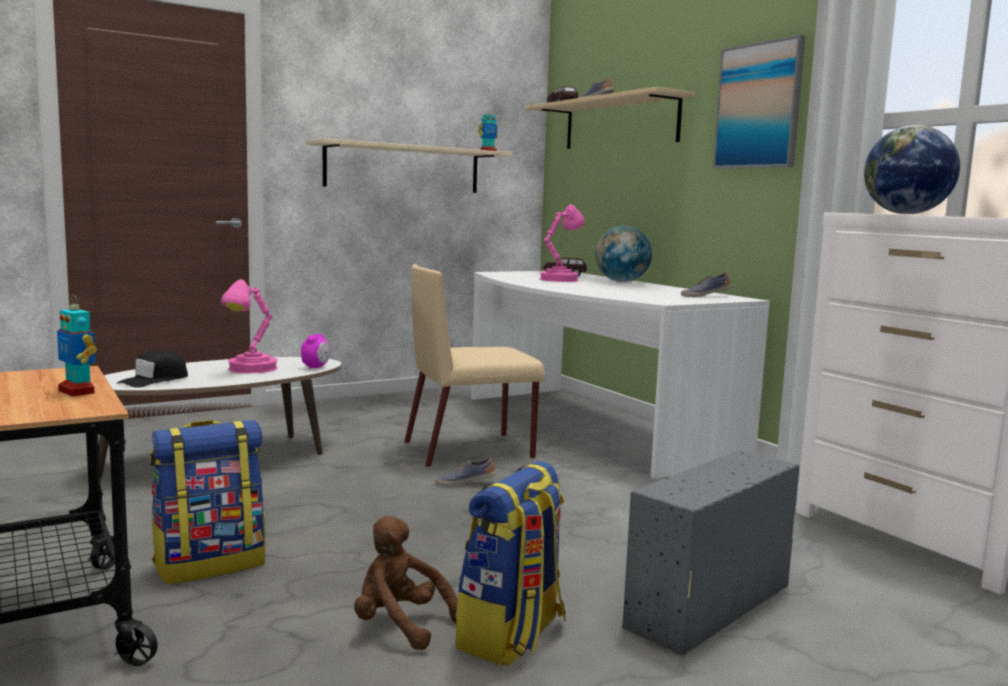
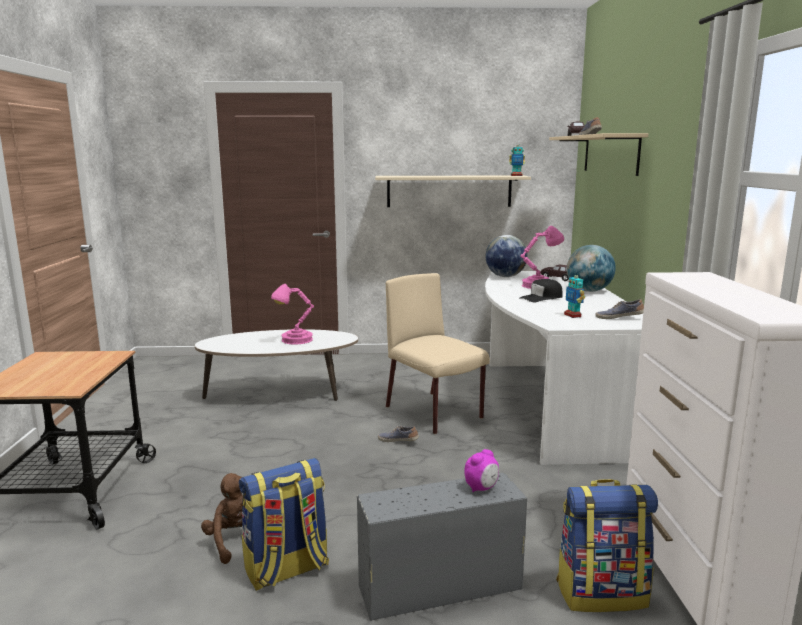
camera: 30 degrees right, 5 degrees up
toy robot [57,294,97,397] -> toy robot moved to [564,271,585,318]
black cap [117,351,188,388] -> black cap moved to [520,279,563,302]
backpack [149,420,265,585] -> backpack moved to [556,479,658,612]
alarm clock [301,334,330,369] -> alarm clock moved to [464,449,499,492]
beige chair [404,264,545,468] -> beige chair turned 45 degrees clockwise [386,273,490,434]
picture [713,35,805,169] -> none
globe [864,125,960,214] -> globe moved to [485,235,528,277]

